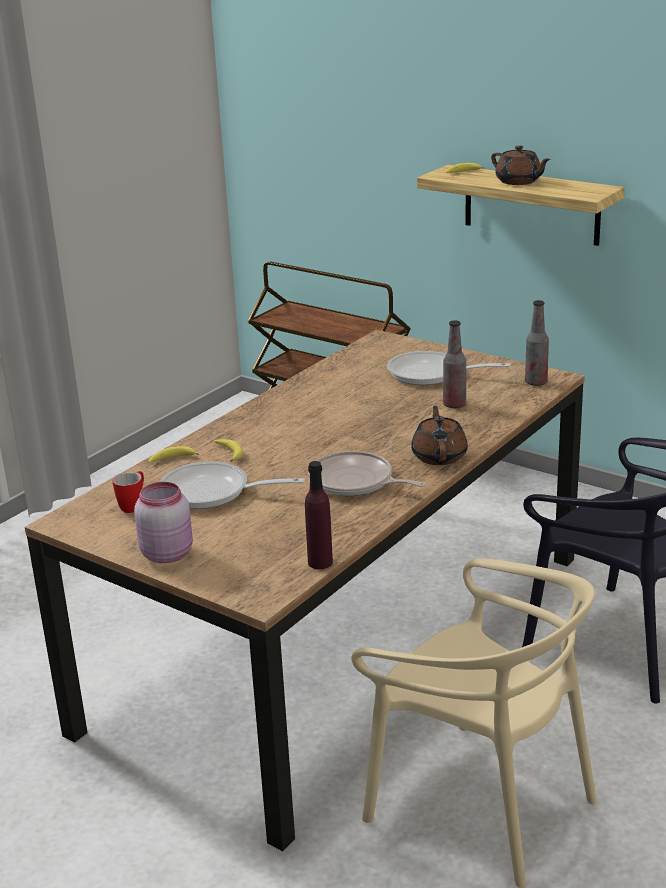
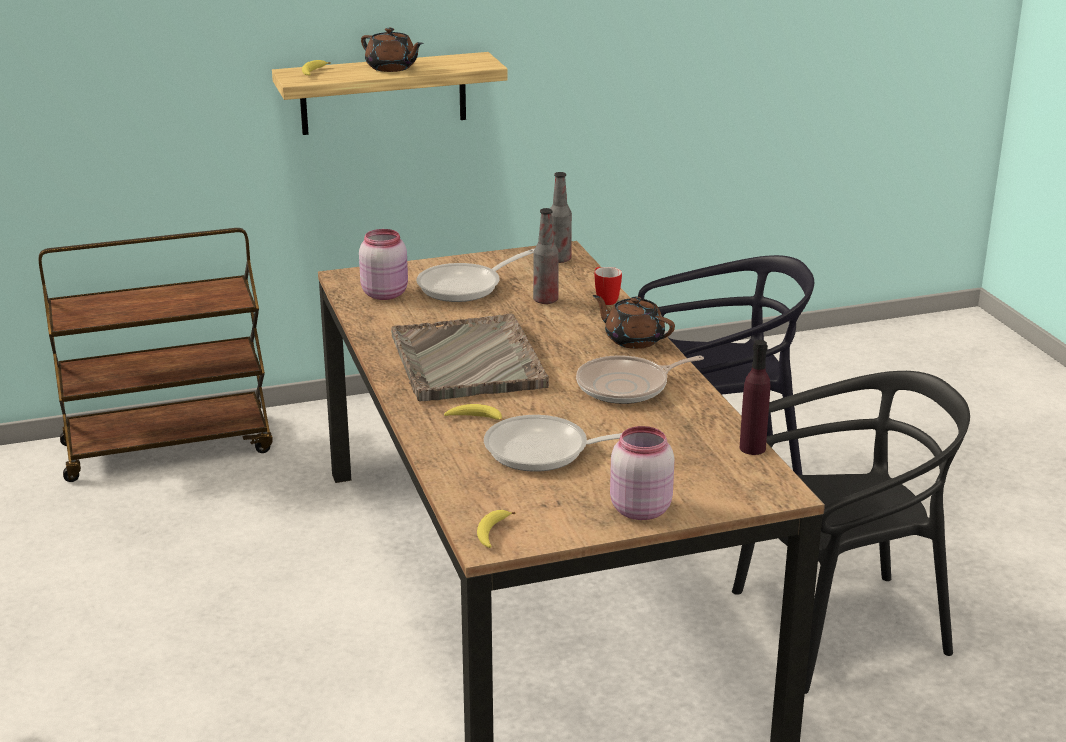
camera: 55 degrees left, 0 degrees up
mug [112,471,144,513] -> mug moved to [595,267,622,305]
banana [148,446,199,463] -> banana moved to [477,510,516,548]
frying pan [160,461,305,509] -> frying pan turned 45 degrees clockwise [484,415,622,472]
beige chair [351,558,597,888] -> black chair [732,371,970,694]
brown teapot [491,146,551,185] -> brown teapot turned 45 degrees clockwise [361,28,423,72]
none -> pink jar [359,229,408,300]
none -> grey tray [391,314,549,401]

